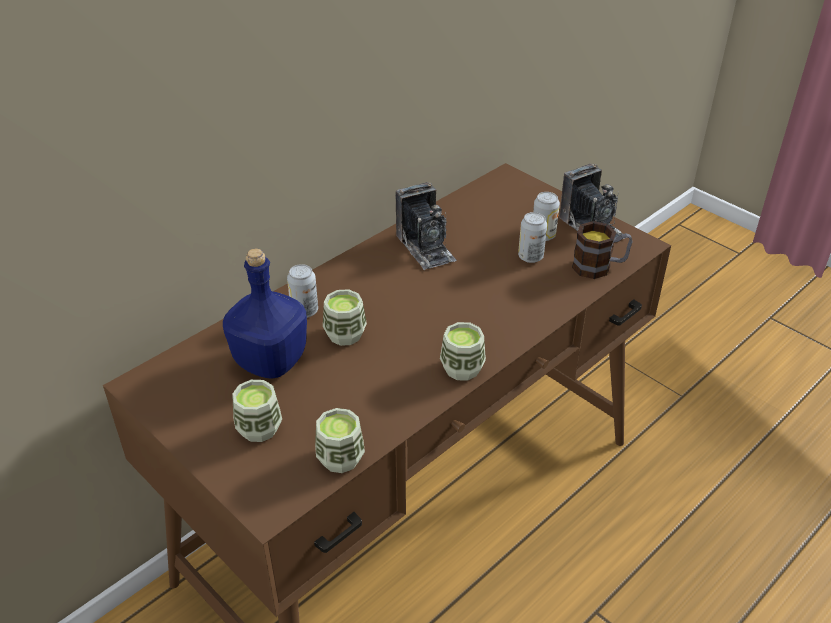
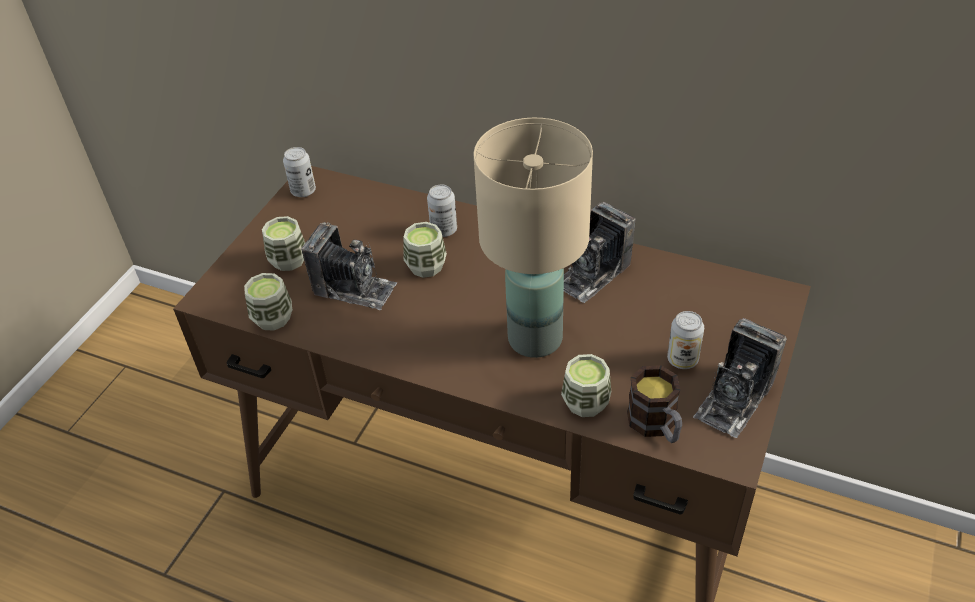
camera: 70 degrees right, 5 degrees up
blue bottle [223,248,307,379] -> none
cup [440,322,486,381] -> cup moved to [561,354,611,417]
can [518,212,547,263] -> can moved to [283,147,316,197]
none -> camera [301,222,397,310]
none -> beige table lamp [473,118,593,358]

